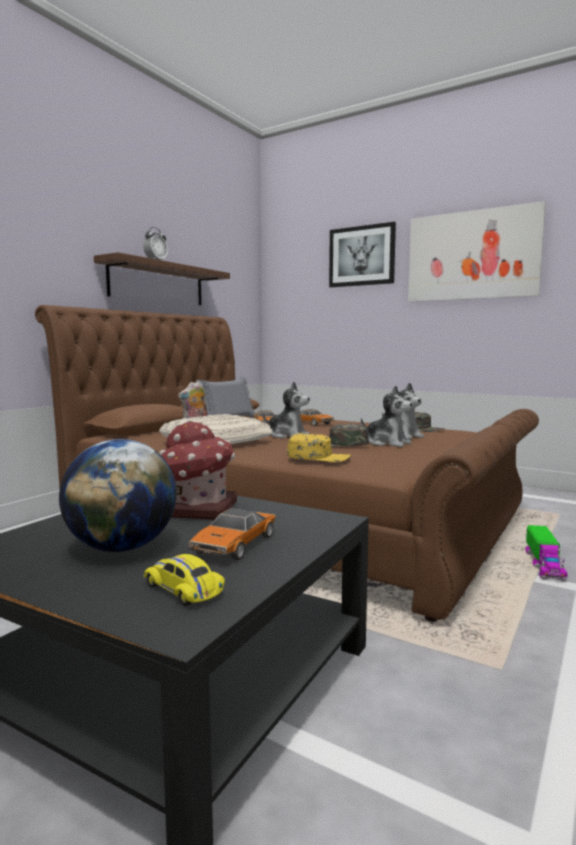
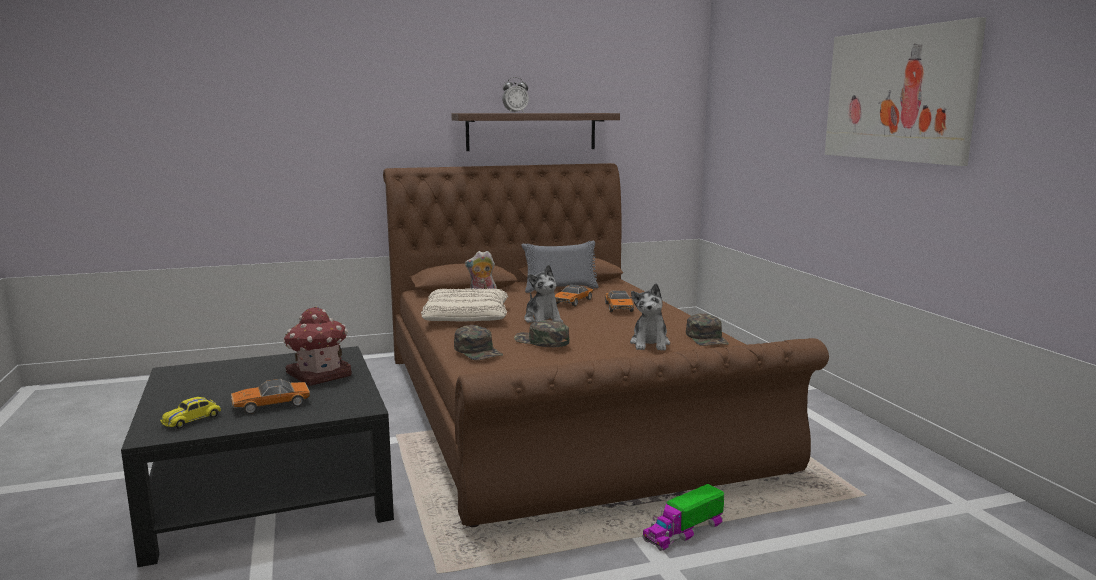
camera: 40 degrees right, 5 degrees up
globe [59,439,177,552] -> none
yellow toy car [143,554,225,606] -> yellow toy car turned 135 degrees counterclockwise [160,397,221,429]
yellow cap [287,433,351,462] -> green cap [454,325,503,360]
picture [329,222,396,287] -> none
plush toy [361,385,412,447] -> none

